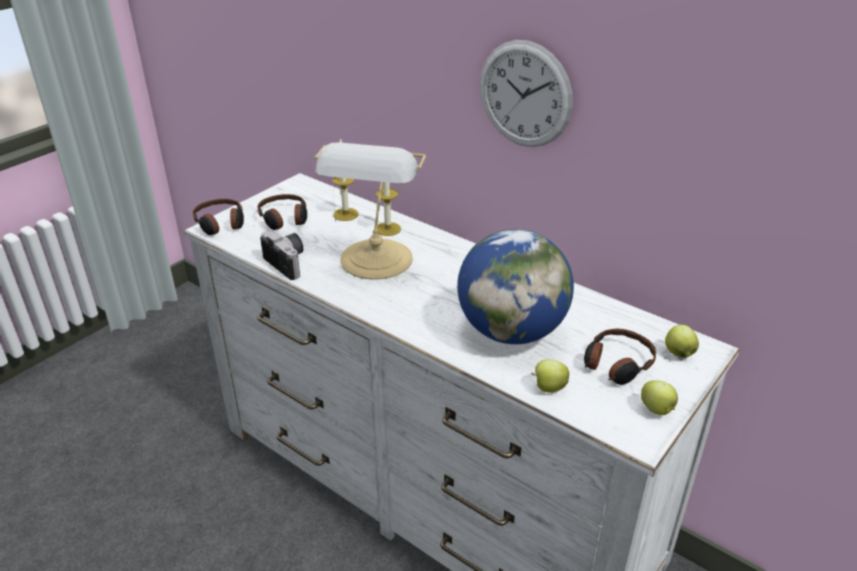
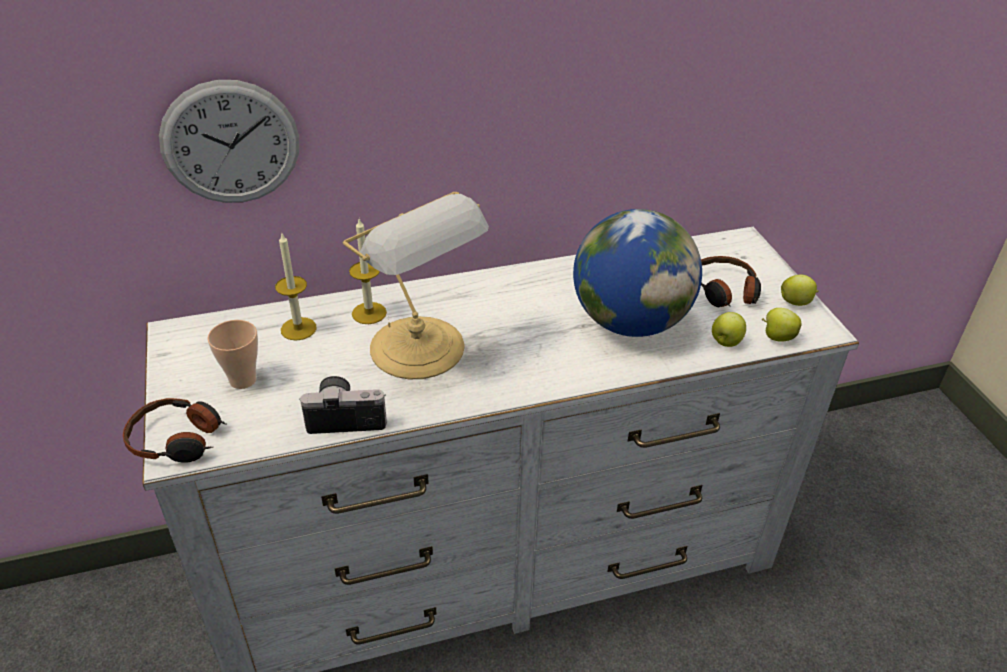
camera: 55 degrees left, 5 degrees up
headphones [258,194,307,230] -> cup [207,320,258,389]
wall clock [480,40,573,147] -> wall clock moved to [159,80,299,203]
apple [665,325,699,358] -> apple moved to [761,308,801,342]

